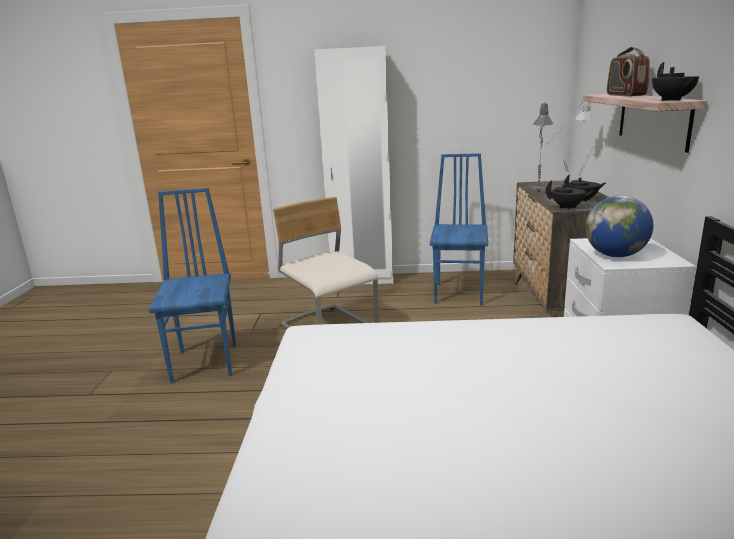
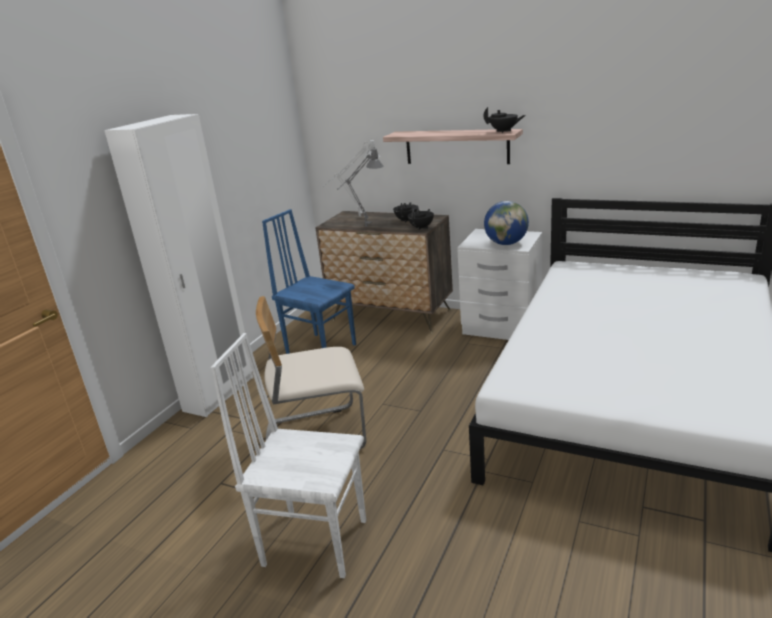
camera: 65 degrees left, 5 degrees up
blue chair [149,188,236,383] -> white chair [211,333,366,578]
radio [607,47,650,96] -> none

